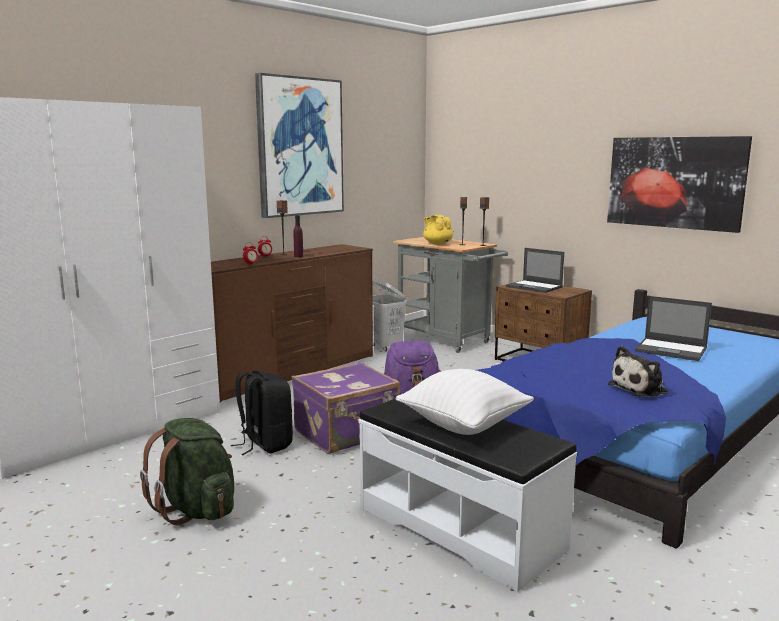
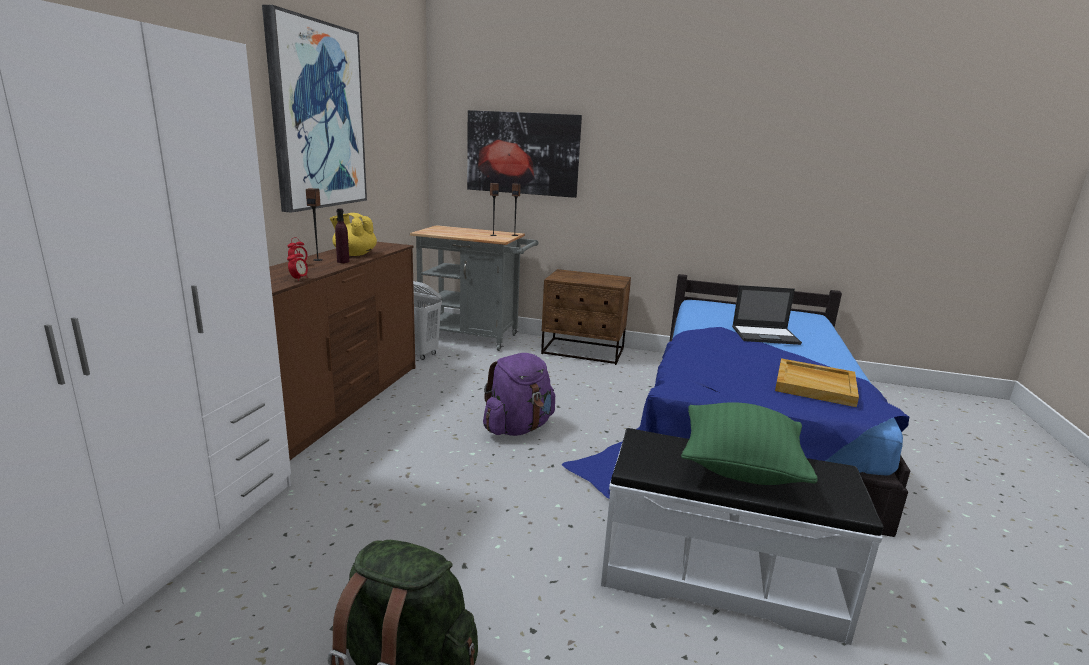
camera: 30 degrees left, 5 degrees up
black backpack [231,370,293,455] -> none
purple suitcase [292,362,400,454] -> none
white pillow [396,369,534,435] -> green pillow [681,402,818,485]
yellow teapot [423,215,453,245] -> yellow teapot moved to [330,213,377,256]
laptop [506,248,564,293] -> none
picture [607,136,752,233] -> picture moved to [467,110,582,198]
plush toy [608,346,668,398] -> beige tray [775,358,859,407]

